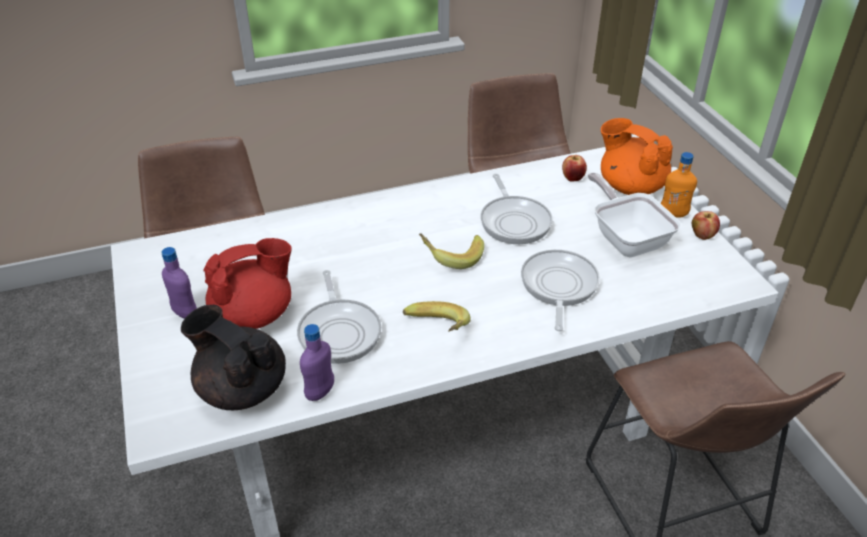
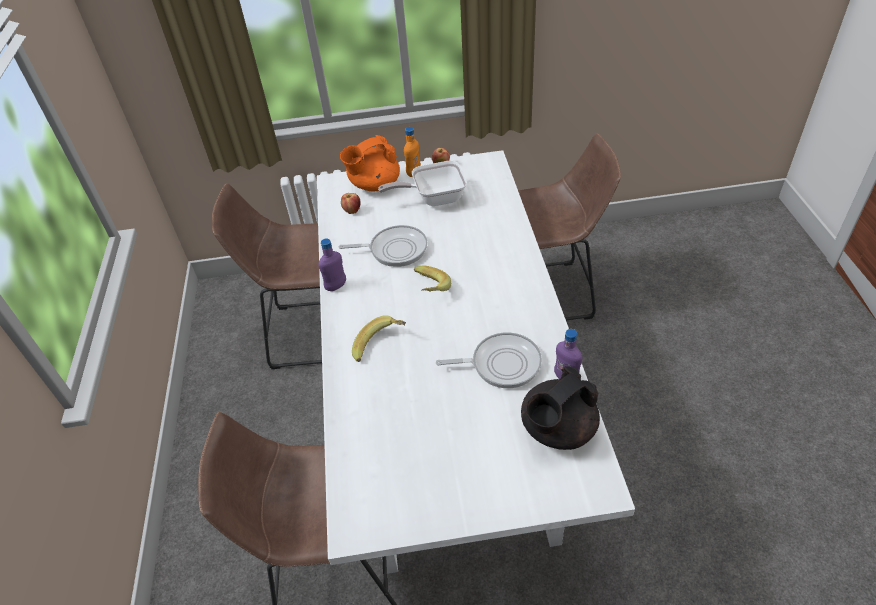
camera: 75 degrees left, 5 degrees up
purple bottle [161,247,197,319] -> purple bottle moved to [319,238,346,291]
red teapot [203,238,292,329] -> none
banana [403,301,471,332] -> banana moved to [352,315,406,362]
frying pan [521,250,600,331] -> none

